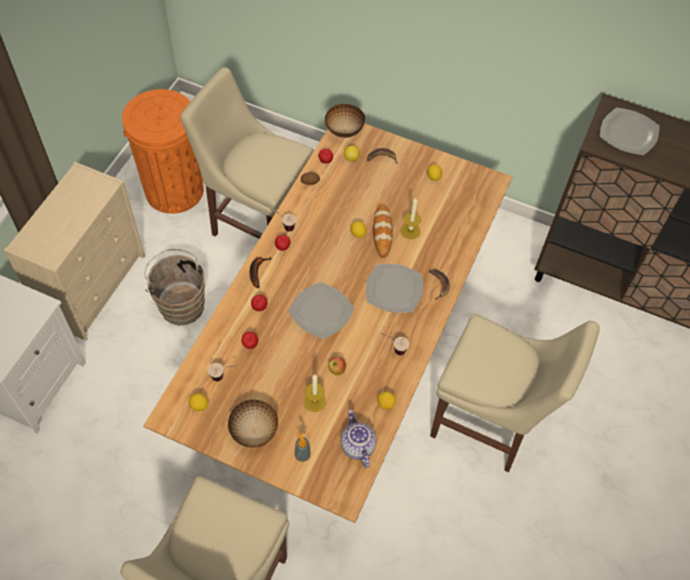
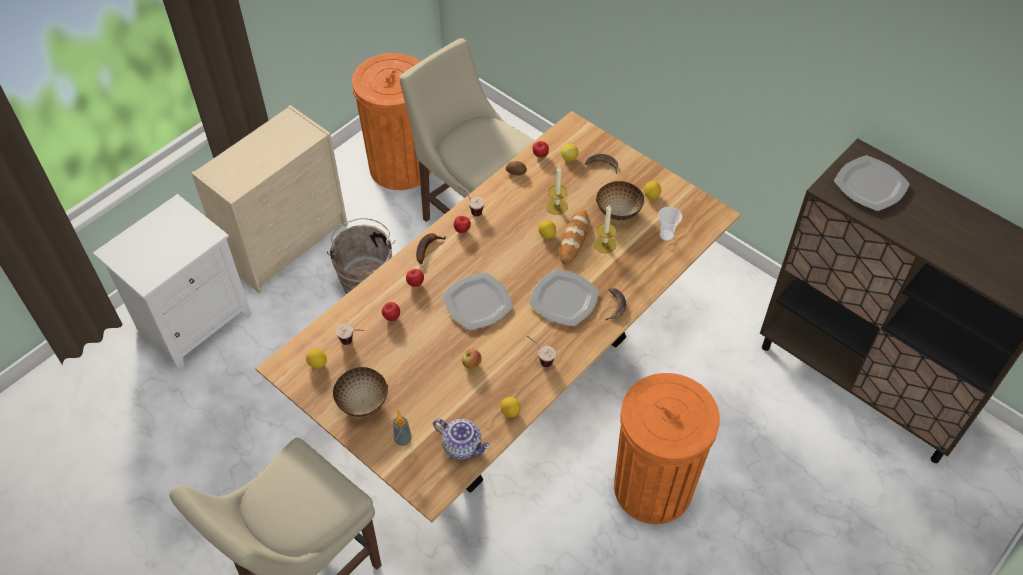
camera: 20 degrees right, 5 degrees down
candle [304,374,326,412] -> candle moved to [546,166,568,215]
bowl [325,104,365,138] -> bowl moved to [596,181,644,221]
teapot [341,409,377,468] -> teapot turned 120 degrees clockwise [433,419,490,460]
beige chair [430,314,600,472] -> orange trash can [614,373,720,524]
none -> cup [658,207,682,241]

